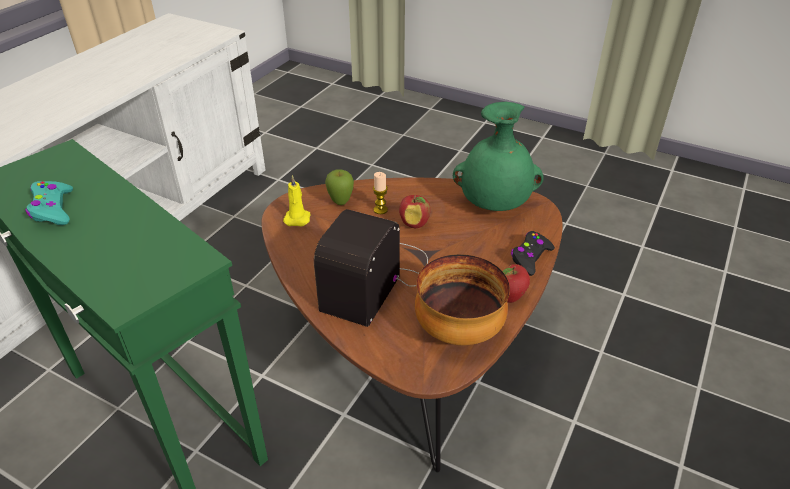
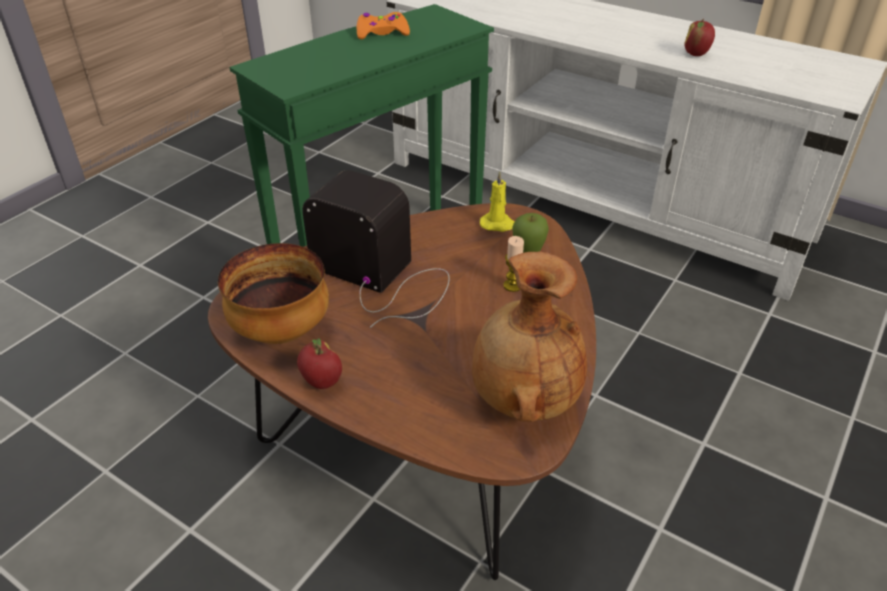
camera: 95 degrees right, 0 degrees up
turquoise game controller [25,181,73,225] -> orange game controller [357,12,410,39]
apple [399,195,430,228] -> apple moved to [684,19,715,56]
green vase [453,102,544,211] -> brown vase [472,251,587,422]
black game controller [511,231,555,276] -> none

